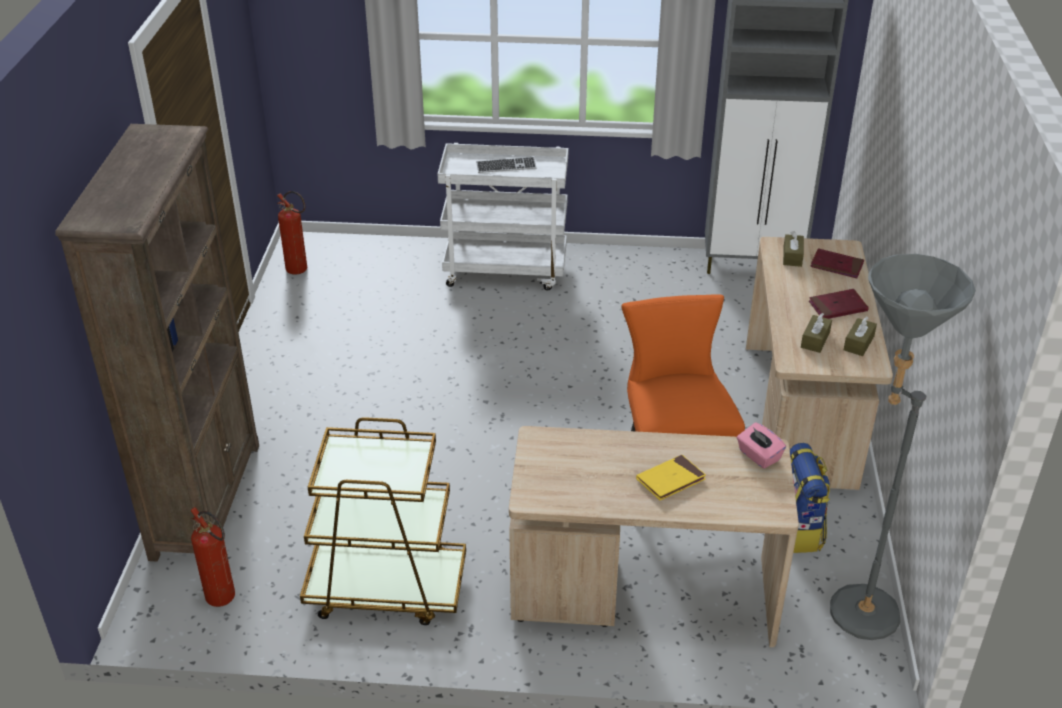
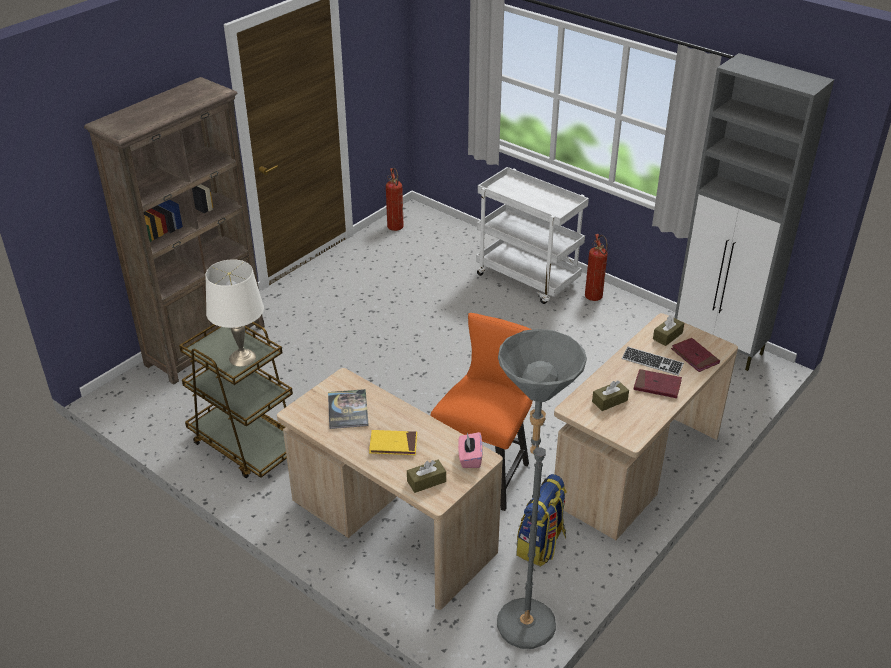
camera: 35 degrees right, 0 degrees up
fire extinguisher [191,507,235,607] -> fire extinguisher moved to [585,234,608,301]
keyboard [476,157,537,173] -> keyboard moved to [622,347,684,376]
brown tissue box [844,316,877,356] -> brown tissue box moved to [407,460,446,493]
none -> white table lamp [205,259,264,366]
none -> book [328,389,369,429]

